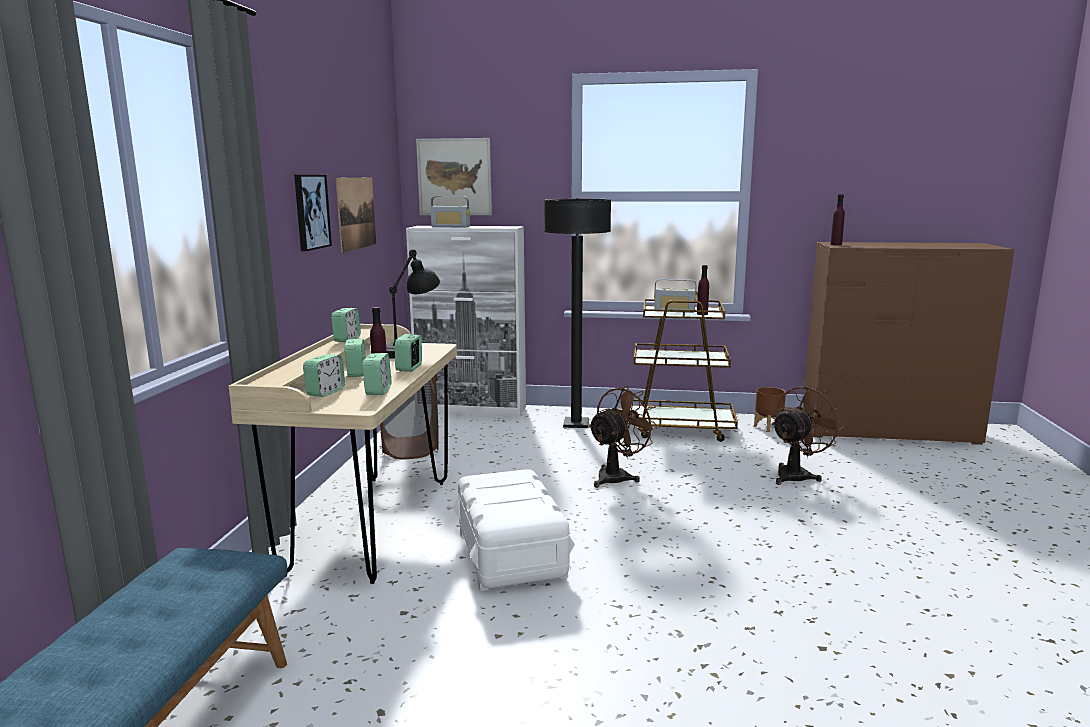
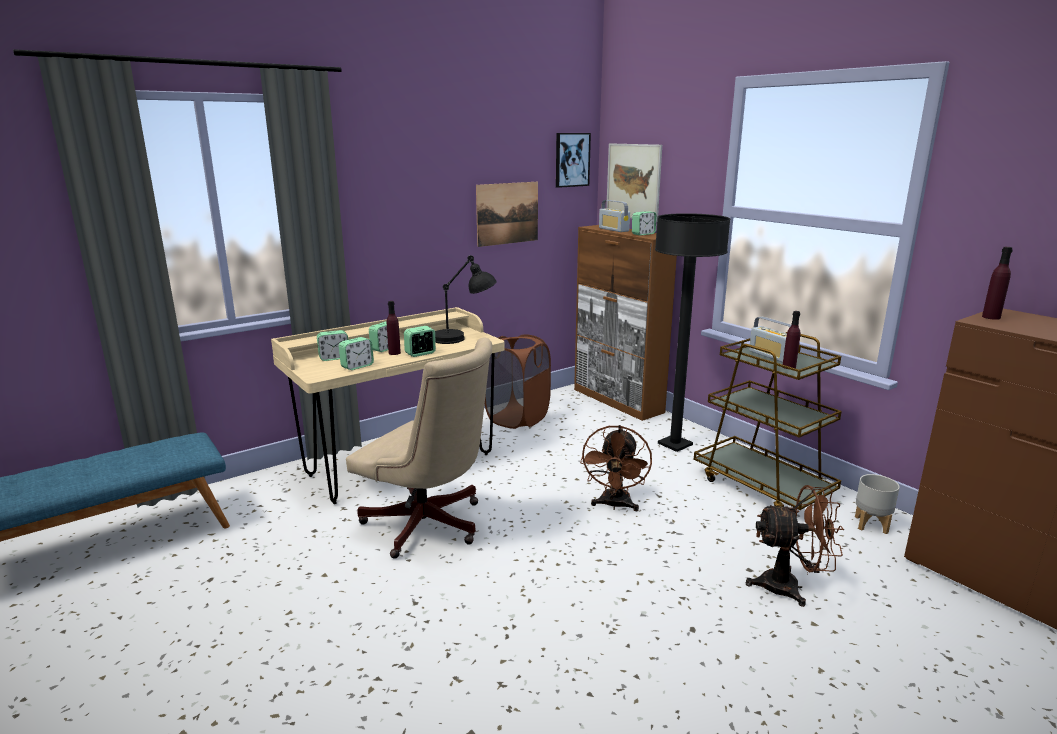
camera: 45 degrees right, 5 degrees up
picture [294,175,332,251] -> picture moved to [556,133,591,188]
alarm clock [331,308,361,342] -> alarm clock moved to [632,211,656,236]
white cabinet [406,226,526,417] -> brown cabinet [574,225,677,421]
white storage box [453,469,575,591] -> beige office chair [346,338,492,559]
brown fan [588,386,659,488] -> brown fan turned 105 degrees clockwise [580,425,652,511]
brown planter [754,387,786,432] -> grey planter [855,474,900,534]

